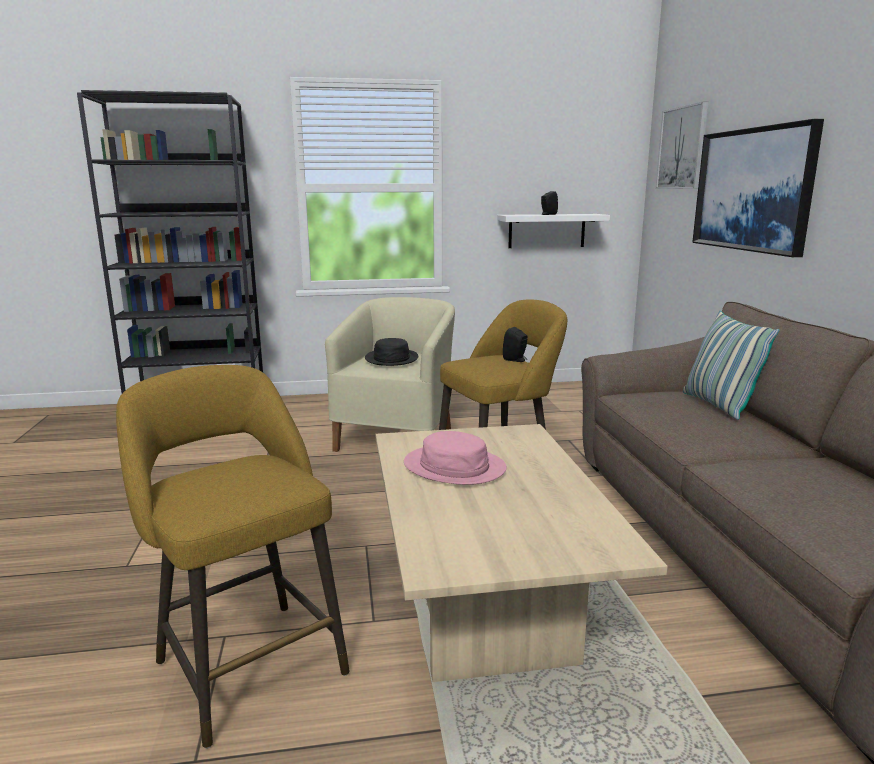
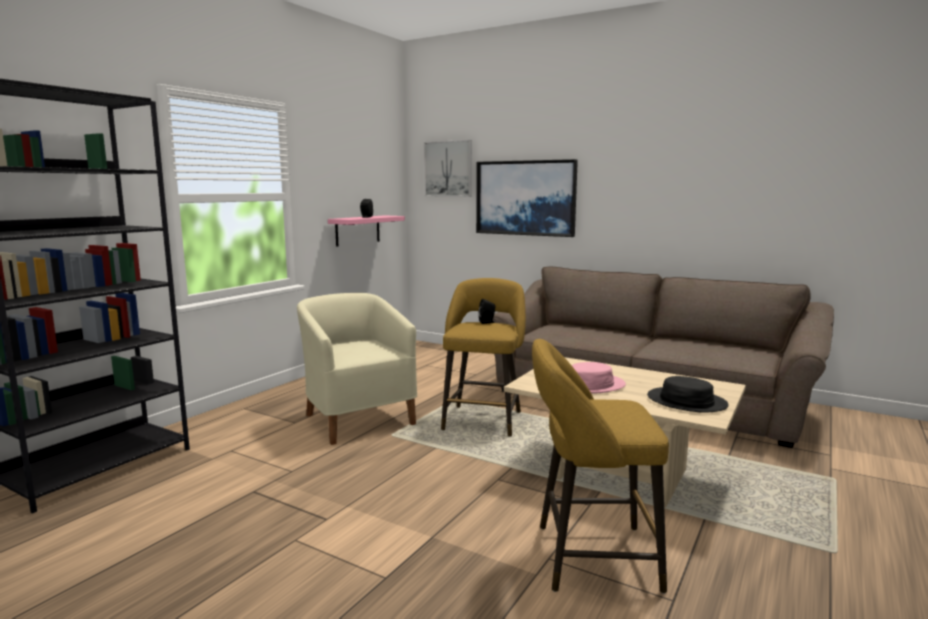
camera: 50 degrees left, 5 degrees down
black hat [365,338,418,366] -> black hat moved to [647,376,729,413]
white shelf [497,214,610,248] -> pink shelf [328,215,405,247]
pillow [683,311,779,420] -> none

